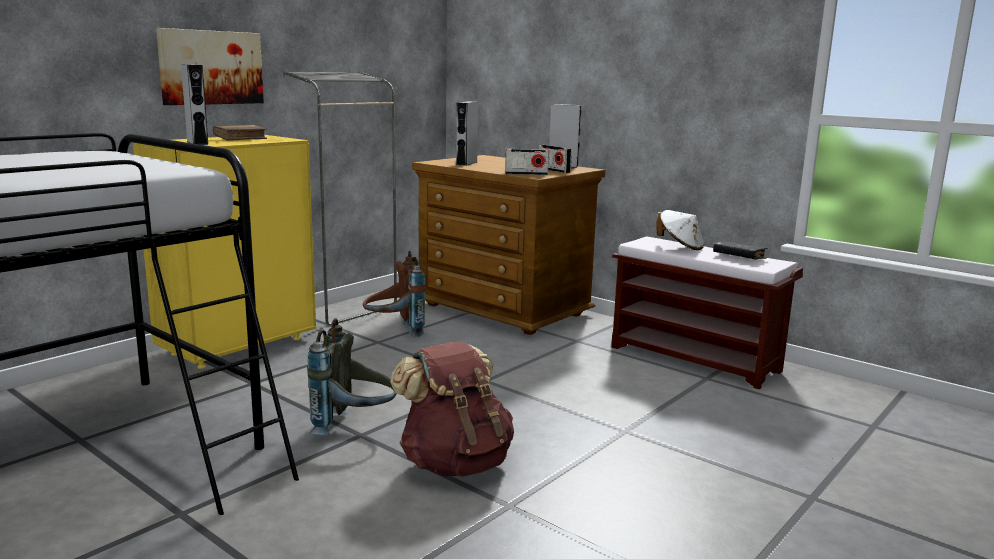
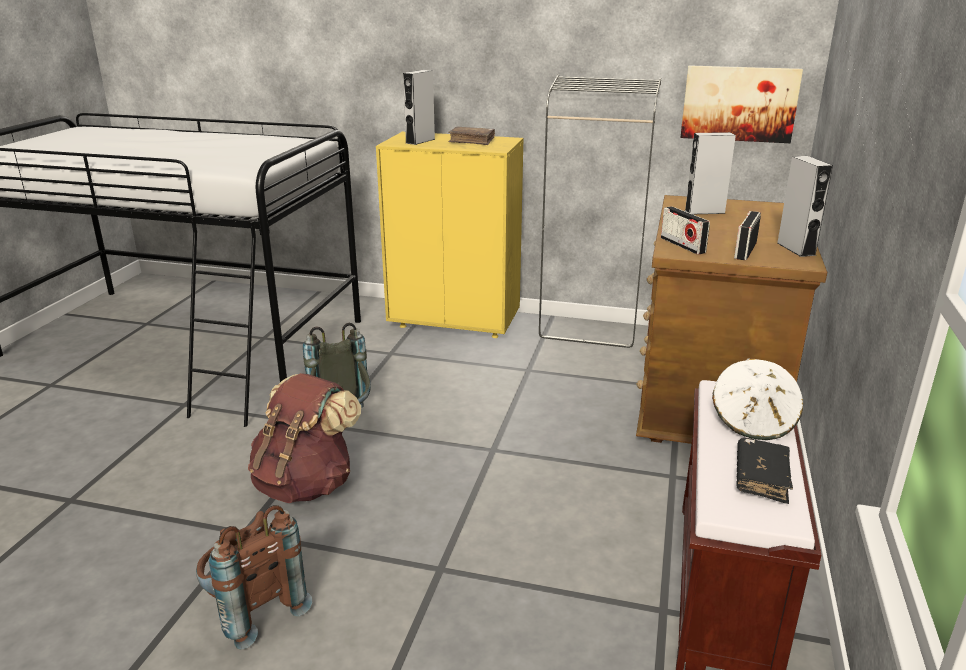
camera: 65 degrees right, 10 degrees up
picture [156,28,264,105] -> picture moved to [680,65,803,143]
brown backpack [363,251,426,337] -> brown backpack moved to [196,505,312,650]

